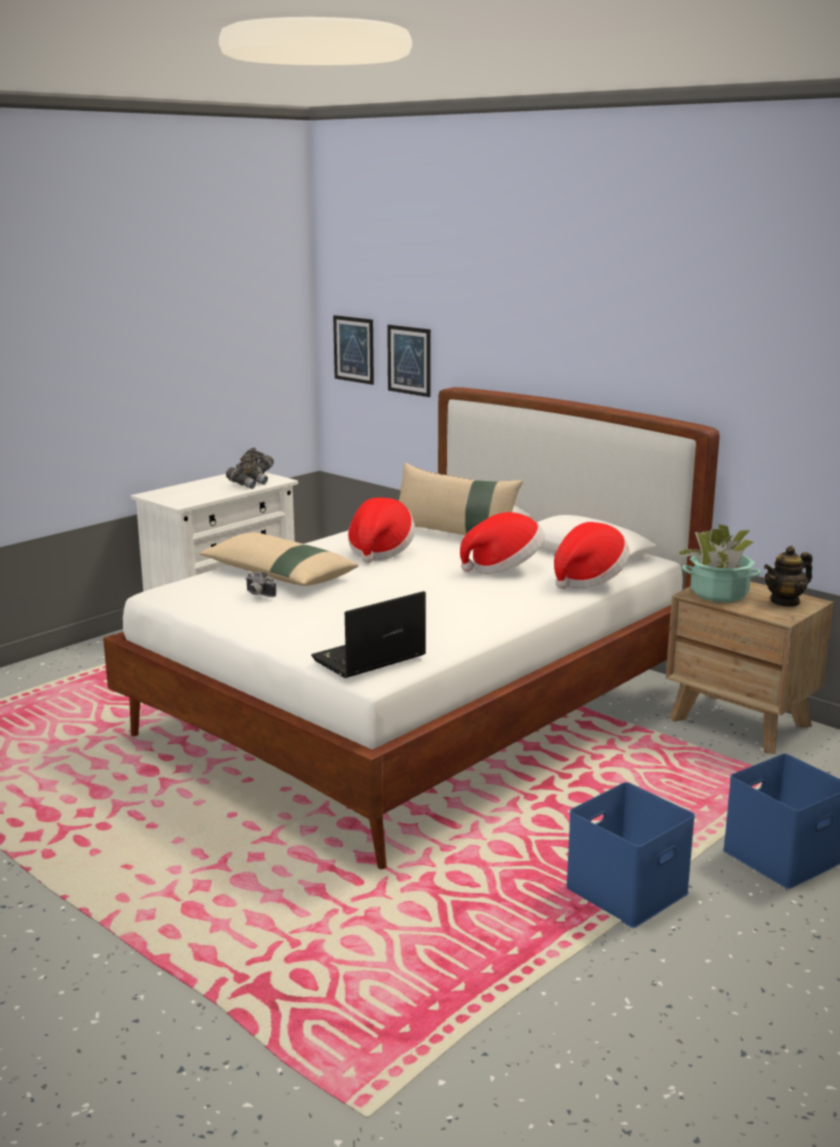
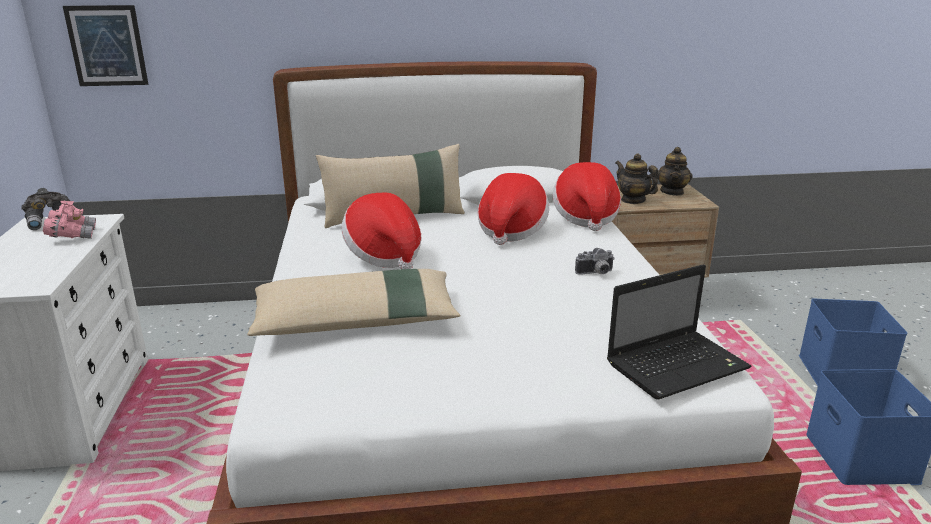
camera: 50 degrees left, 5 degrees up
grey binoculars [226,457,268,489] -> pink binoculars [43,201,96,239]
camera [246,572,276,597] -> camera moved to [575,248,615,275]
laptop [311,591,426,678] -> laptop turned 120 degrees counterclockwise [607,264,752,400]
picture [387,325,431,397] -> none
potted plant [677,524,762,602] -> teapot [616,153,658,204]

